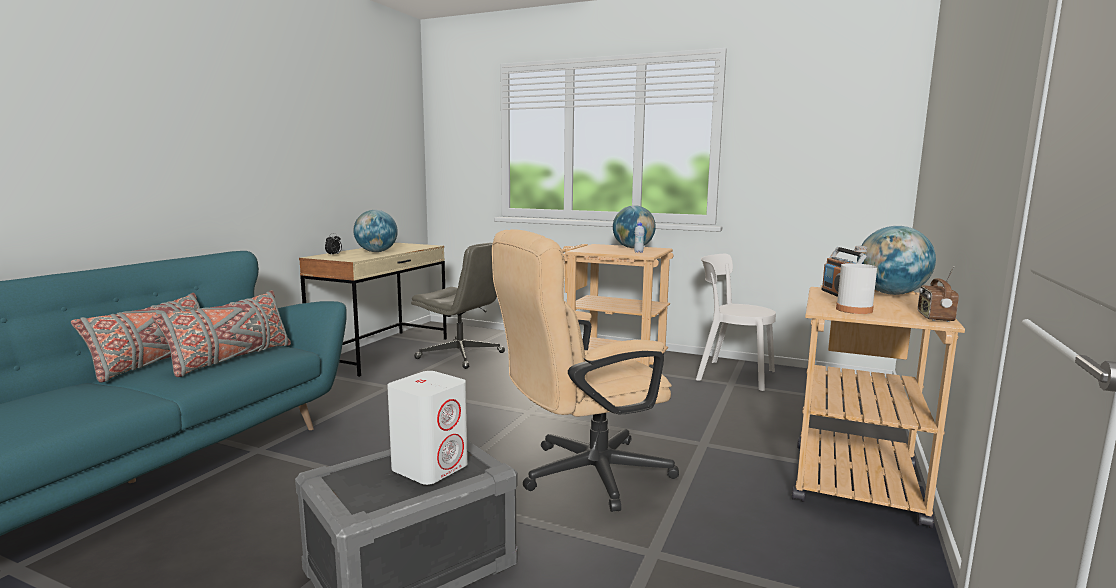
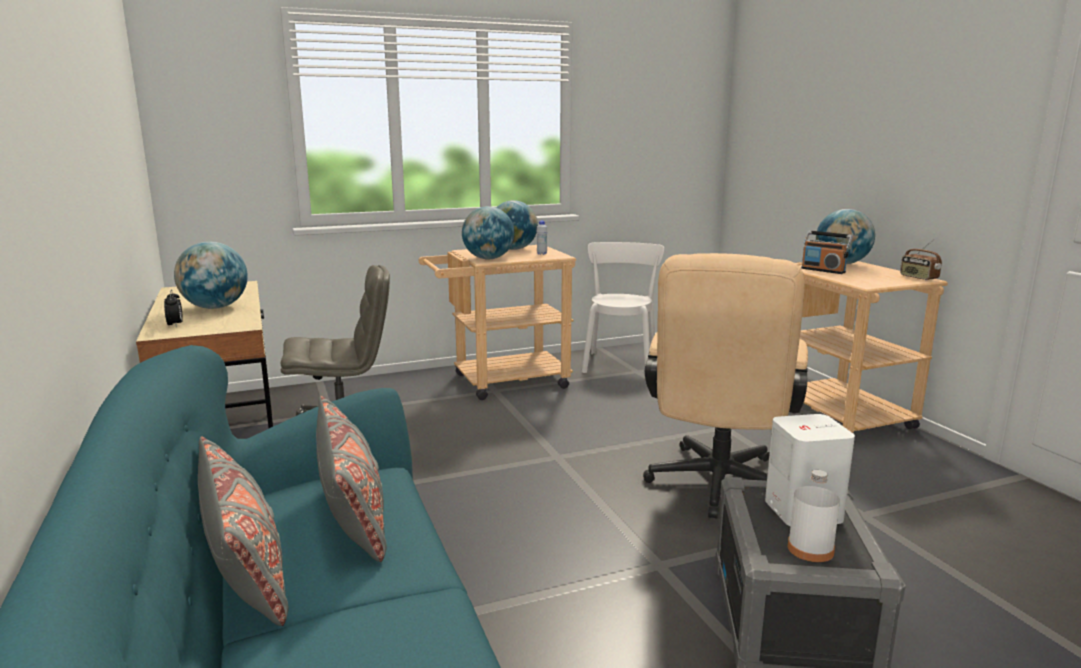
camera: 45 degrees left, 5 degrees up
white chair [696,254,776,391] -> white chair turned 120 degrees clockwise [582,242,664,373]
white bottle [836,246,877,314] -> white bottle moved to [787,470,840,562]
none -> globe [462,206,514,259]

